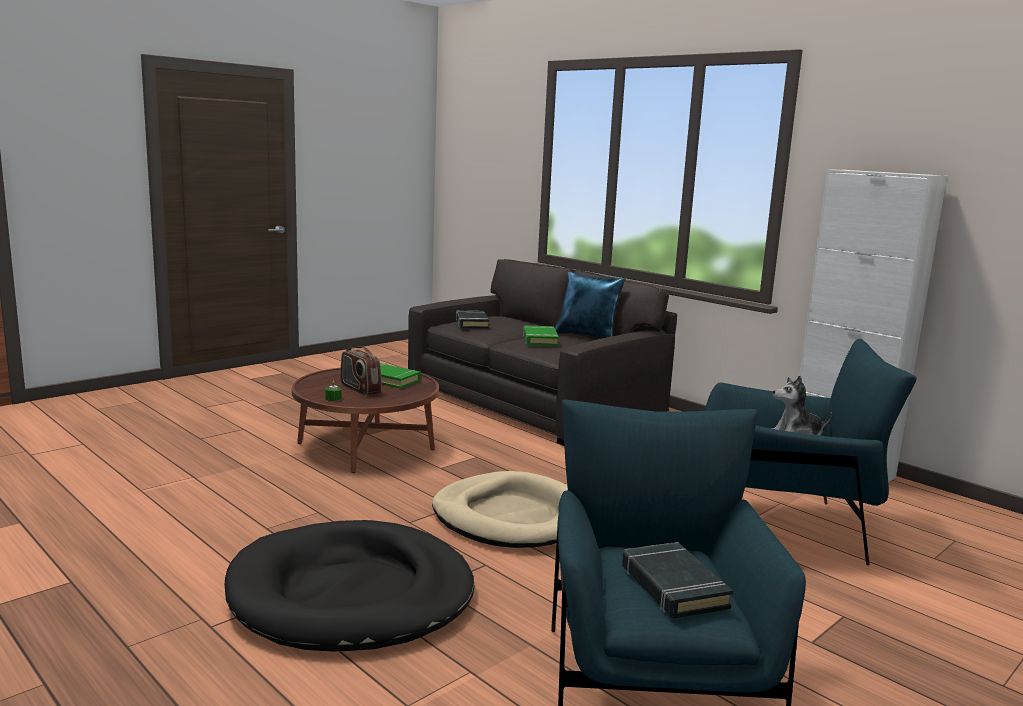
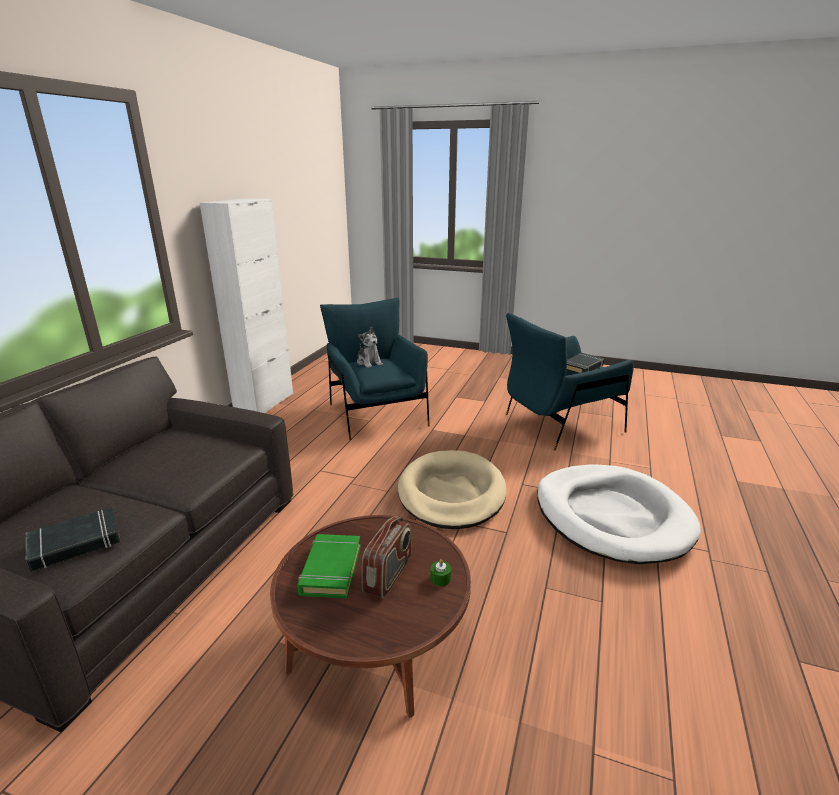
camera: 115 degrees left, 10 degrees up
black dog bed [225,520,475,652] -> white dog bed [537,465,701,564]
green book [523,325,559,346] -> none
blue pillow [555,271,625,339] -> none

